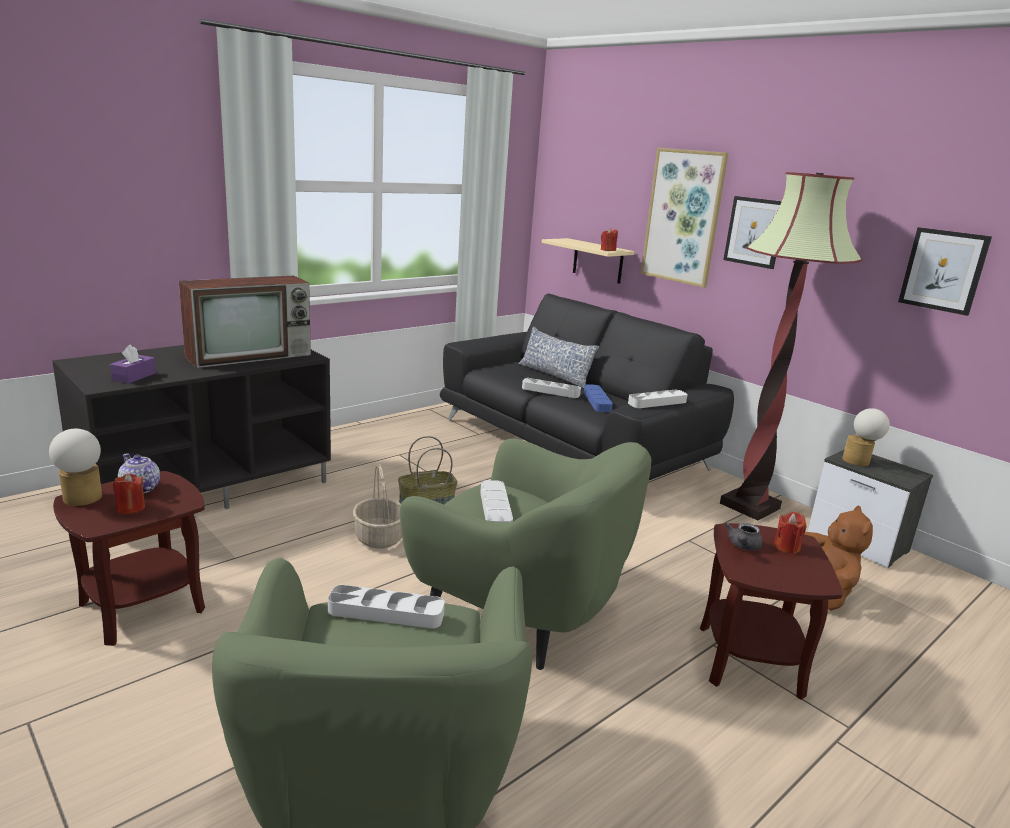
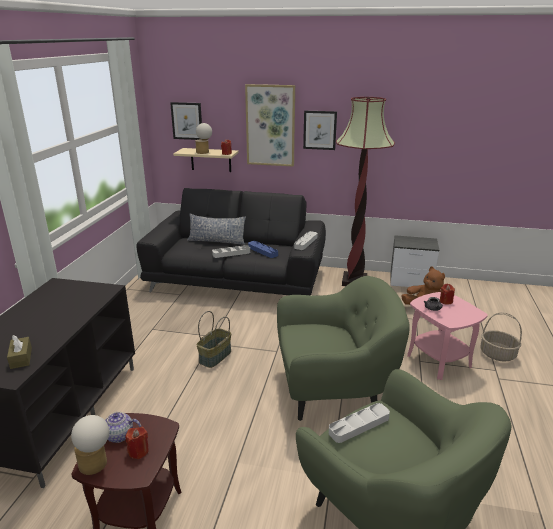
camera: 35 degrees left, 5 degrees up
purple tissue box [110,344,156,384] -> brown tissue box [7,335,32,369]
television [179,276,311,368] -> none
basket [353,464,402,549] -> basket moved to [480,312,522,362]
grey tray [480,480,513,523] -> none
brown side table [700,523,843,700] -> pink side table [407,292,488,380]
table lamp [842,408,890,466] -> table lamp moved to [195,123,212,154]
picture [898,227,992,316] -> picture moved to [170,102,202,140]

